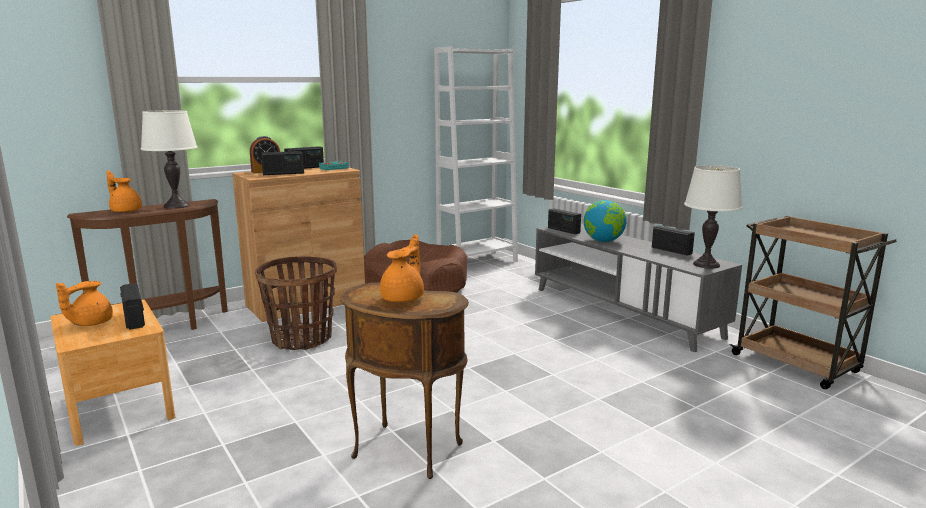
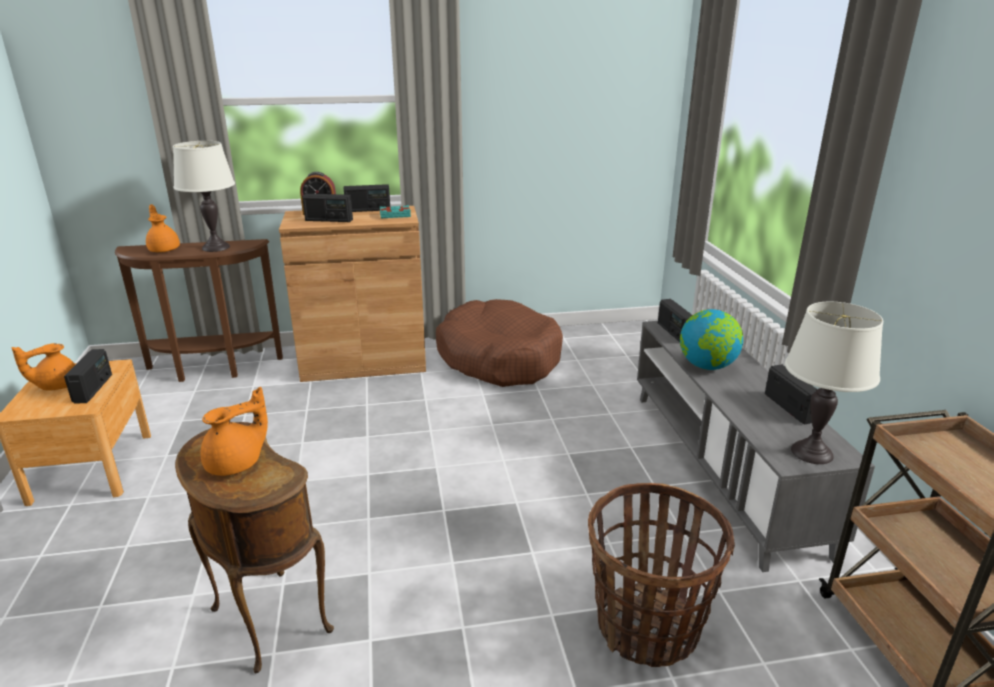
camera: 25 degrees right, 10 degrees up
basket [255,256,337,350] -> basket moved to [588,483,735,667]
white bookcase [434,47,518,262] -> none

